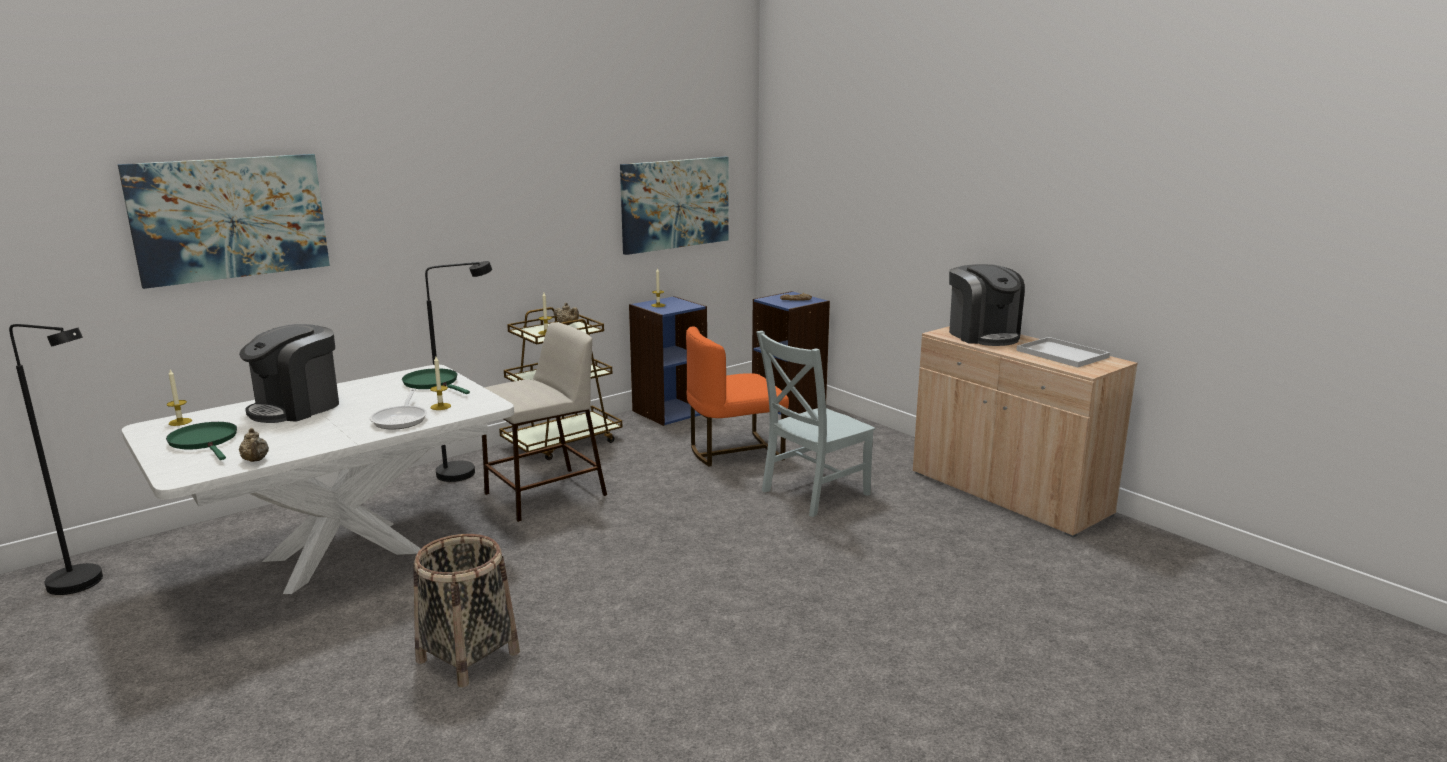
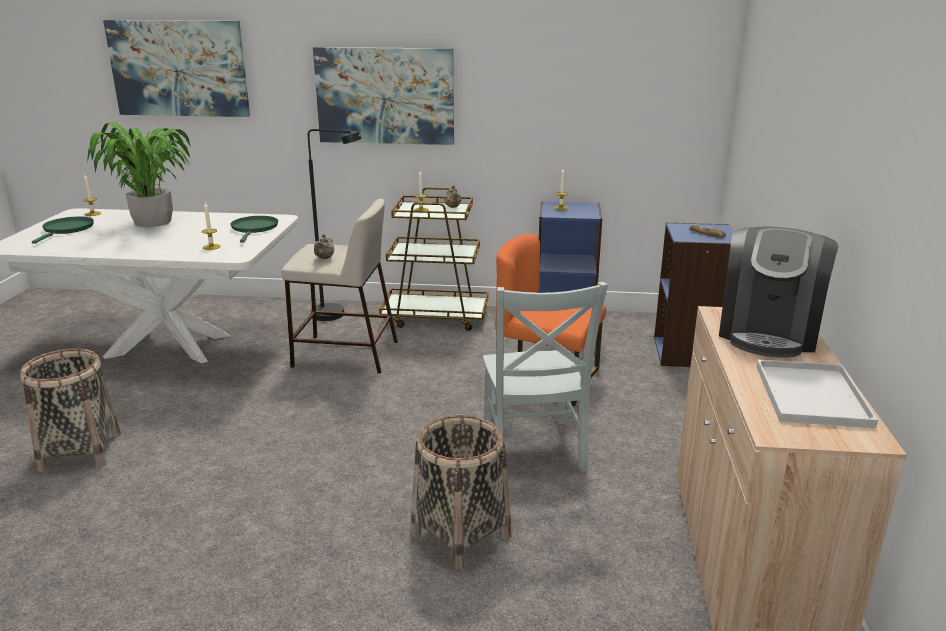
camera: 45 degrees right, 5 degrees up
black floor lamp [9,324,103,595] -> none
coffee machine [239,324,339,423] -> potted plant [87,122,191,227]
beige teapot [239,428,269,462] -> beige teapot moved to [314,234,334,259]
frying pan [370,388,427,430] -> none
picture [620,157,729,255] -> picture moved to [313,47,454,145]
grey chair [756,331,875,517] -> grey chair turned 105 degrees counterclockwise [483,282,608,472]
none -> basket [411,415,512,570]

